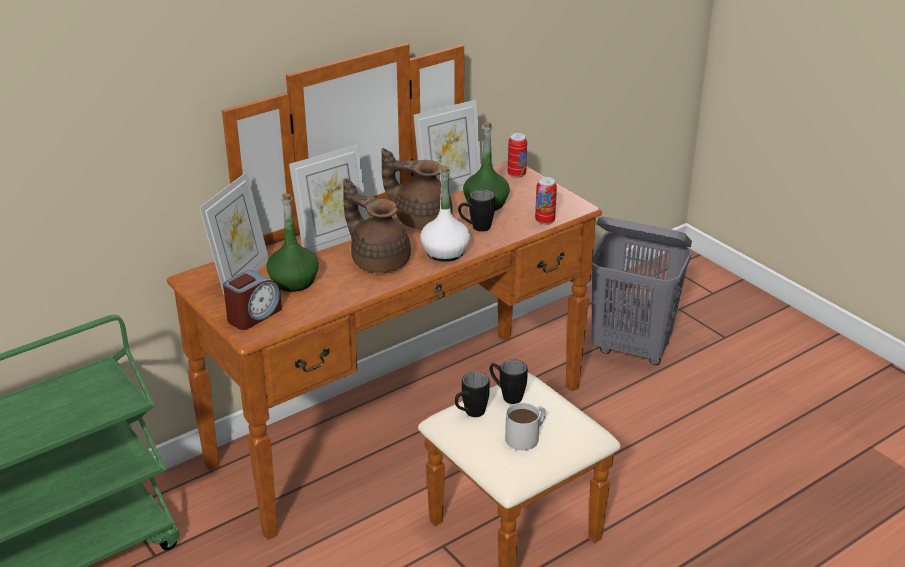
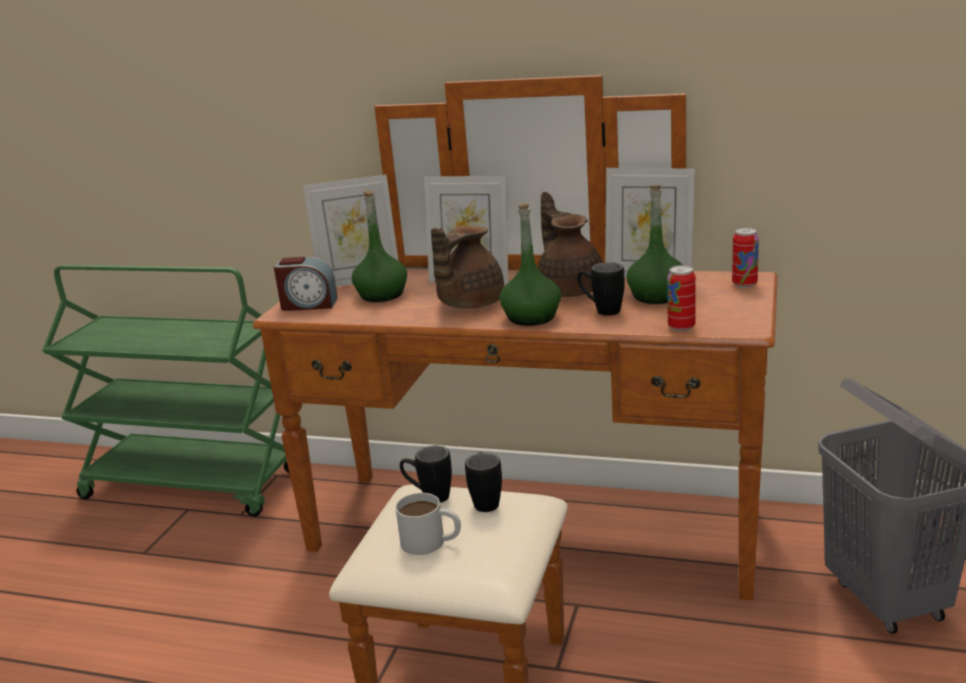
camera: 55 degrees right, 10 degrees down
brown teapot [343,178,411,273] -> brown teapot turned 150 degrees counterclockwise [431,225,504,309]
white bottle [420,166,470,262] -> green bottle [500,203,561,326]

